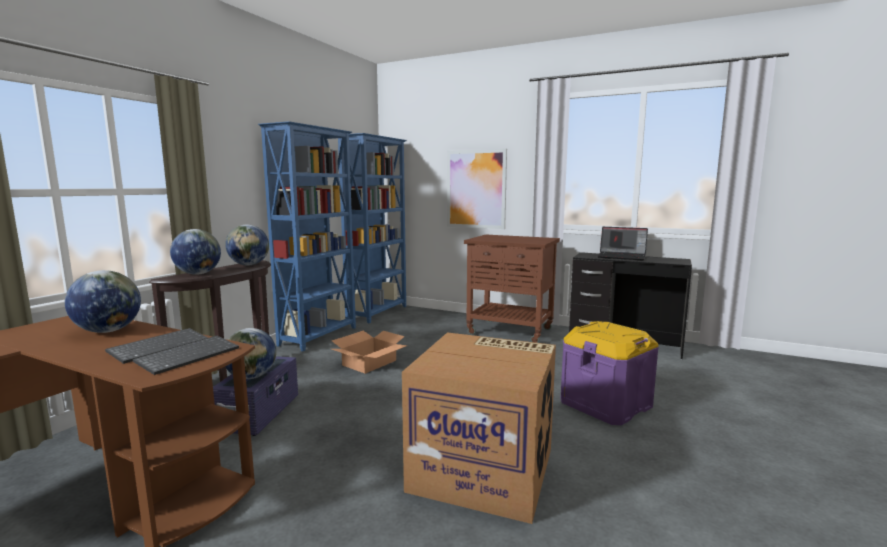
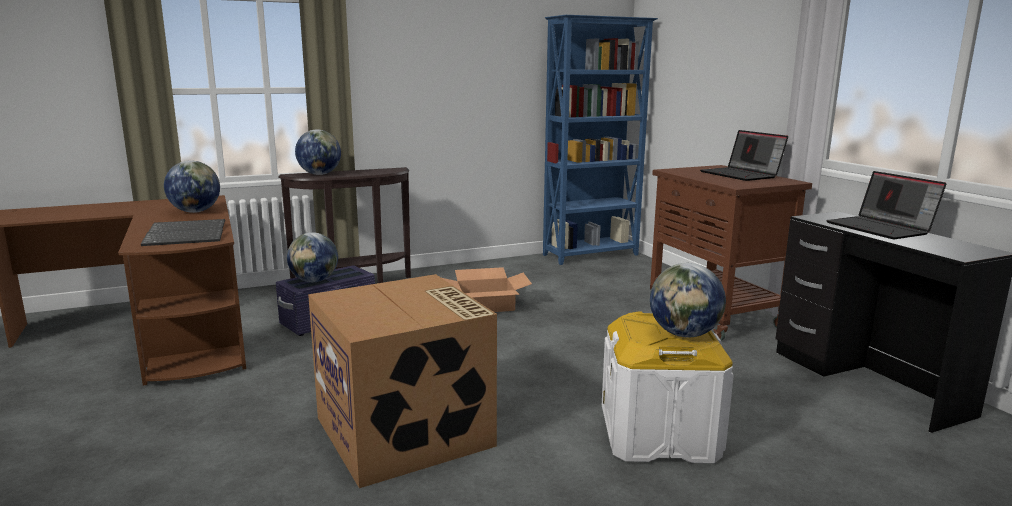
camera: 40 degrees right, 5 degrees up
globe [225,225,269,265] -> globe moved to [650,263,726,337]
blue bookcase [258,121,356,351] -> none
picture [447,149,507,229] -> none
purple storage box [561,321,659,425] -> white storage box [602,311,734,463]
none -> laptop [700,130,788,181]

